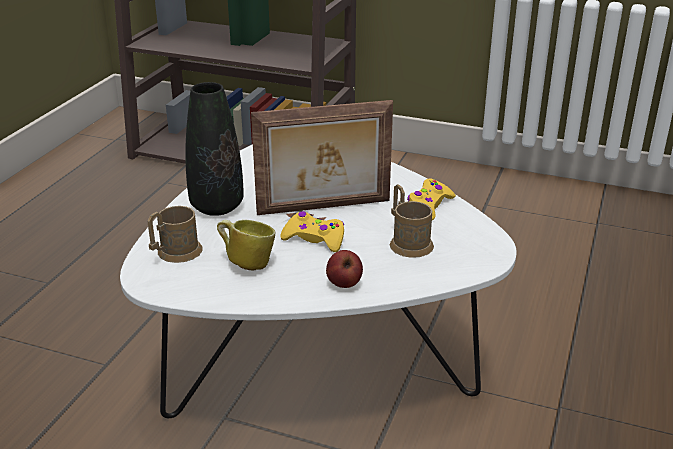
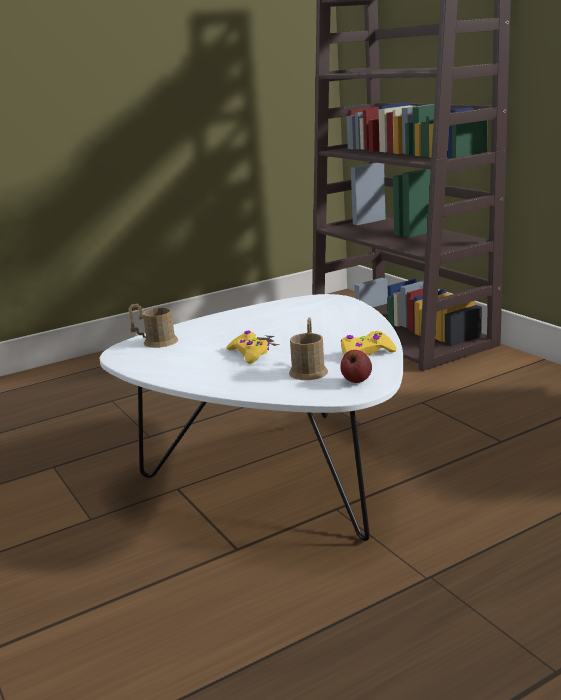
camera: 40 degrees right, 10 degrees down
black vase [185,82,244,216] -> none
mug [217,220,276,271] -> none
picture frame [251,100,393,215] -> none
apple [326,250,363,288] -> apple moved to [340,350,372,383]

